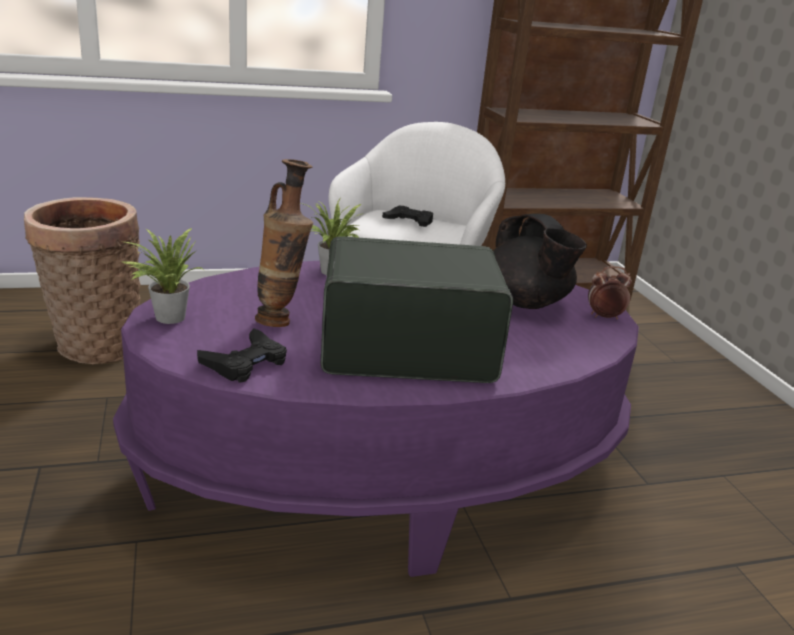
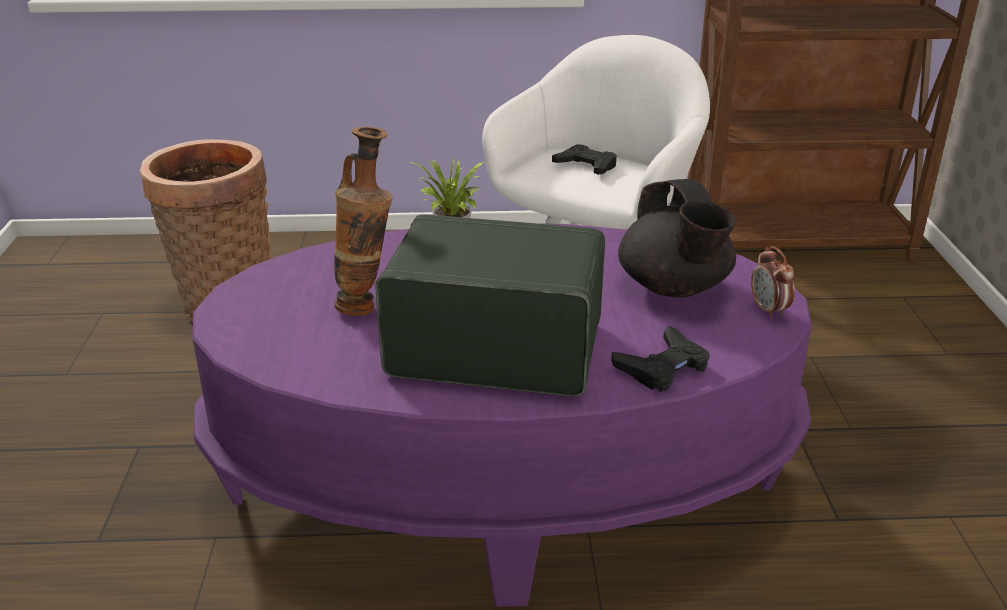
camera: 15 degrees right, 5 degrees up
potted plant [122,228,204,324] -> none
black game controller [197,328,287,383] -> black game controller moved to [611,326,710,392]
alarm clock [588,266,632,319] -> alarm clock turned 120 degrees counterclockwise [751,246,795,319]

